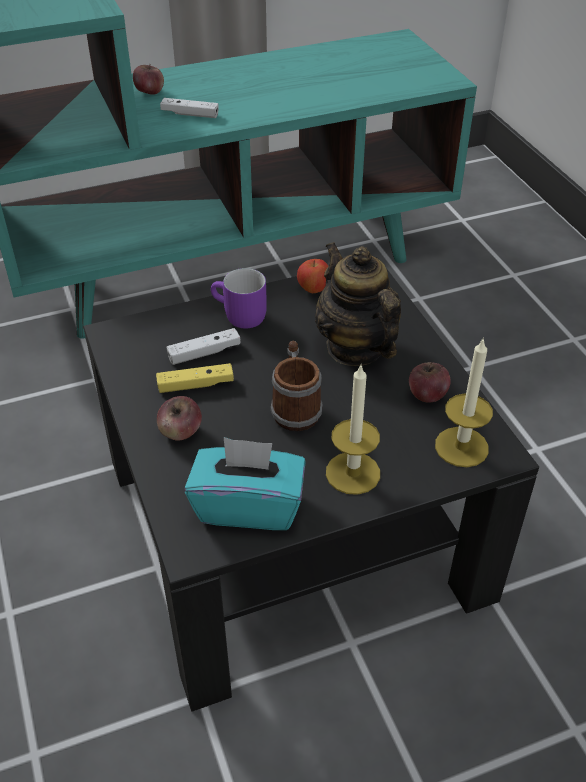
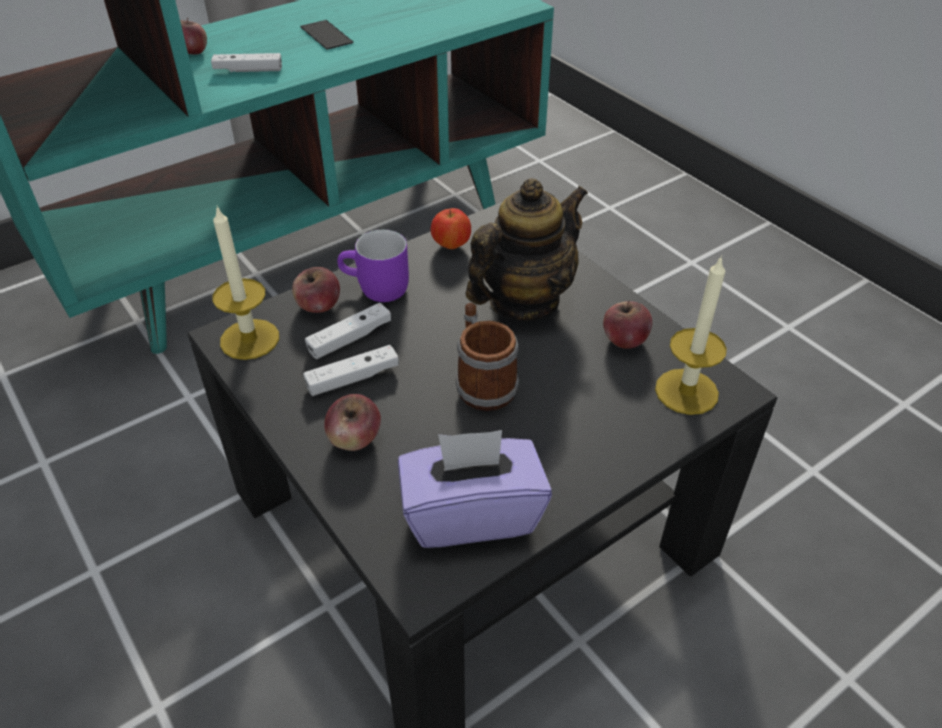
camera: 15 degrees left, 0 degrees up
yellow game controller [156,363,234,393] -> white game controller [303,345,399,396]
turquoise tissue box [185,437,306,530] -> purple tissue box [398,430,552,548]
teapot [315,242,401,366] -> teapot turned 90 degrees clockwise [466,178,588,321]
candle [326,365,380,495] -> candle moved to [212,205,279,360]
none -> apple [292,267,340,313]
none -> phone [300,20,354,50]

